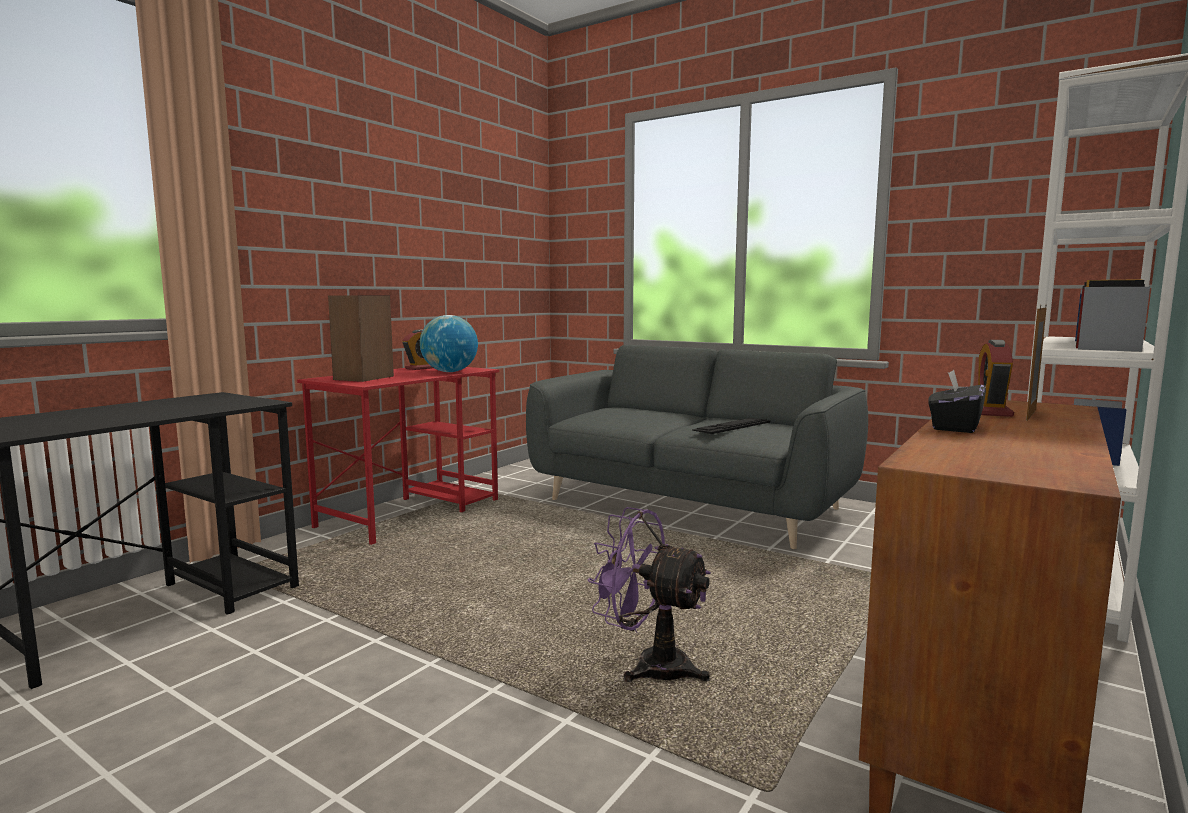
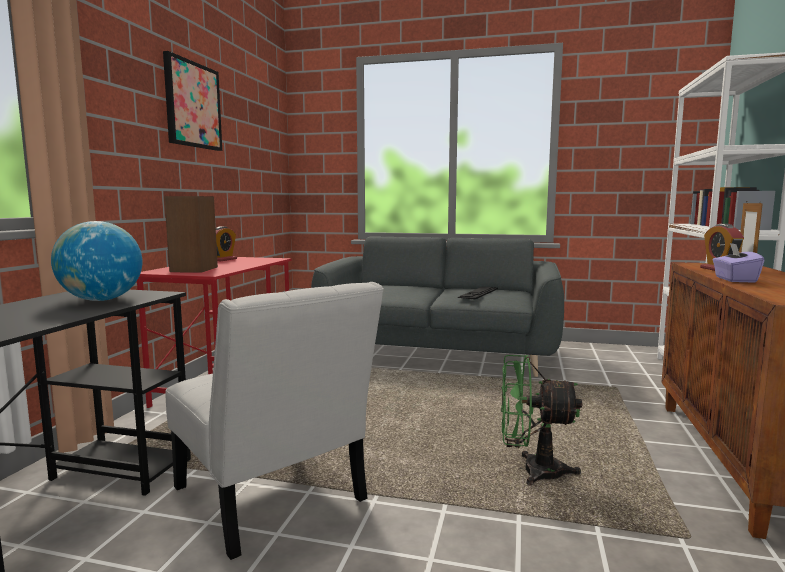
camera: 20 degrees left, 0 degrees up
globe [420,315,478,372] -> globe moved to [51,221,142,301]
purple fan [588,507,711,682] -> green fan [501,355,582,486]
black tissue box [928,370,986,433] -> purple tissue box [713,243,764,283]
none -> picture [163,51,222,151]
none -> white chair [165,282,384,560]

